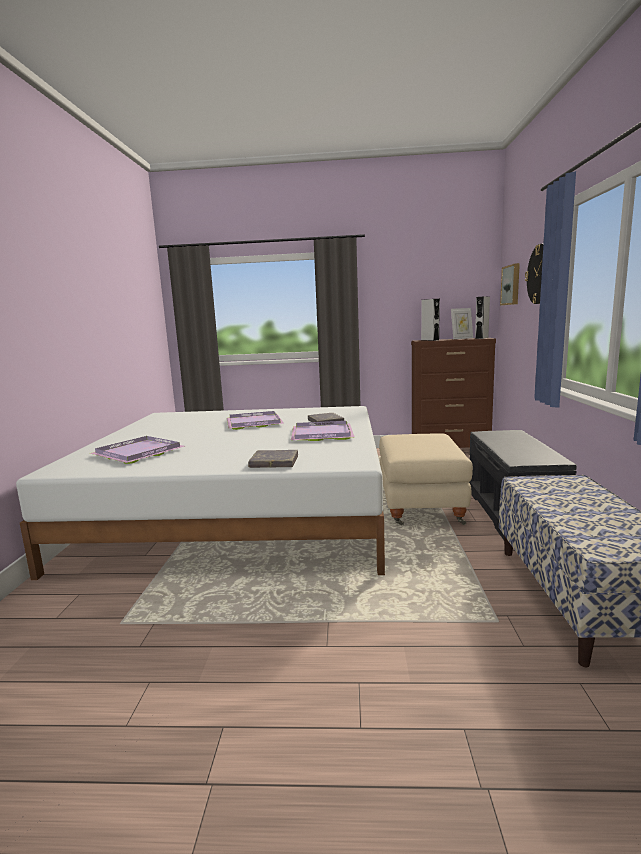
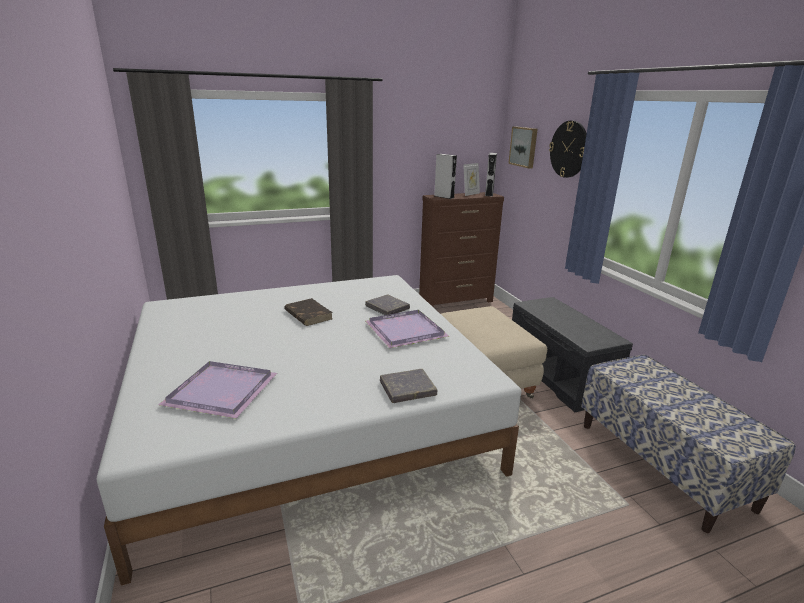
camera: 25 degrees left, 10 degrees up
purple tray [227,411,284,430] -> brown book [284,298,333,326]

